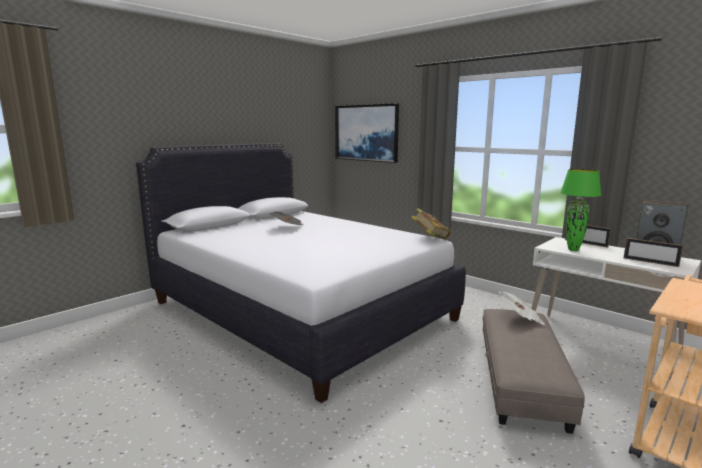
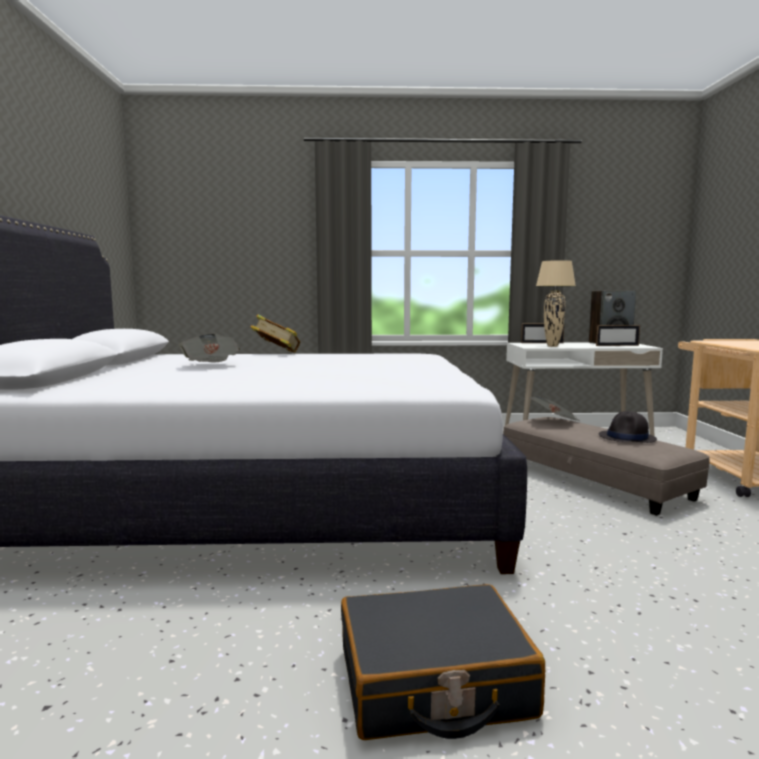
camera: 45 degrees left, 5 degrees down
picture [335,103,399,163] -> none
book [411,208,451,239] -> book moved to [250,314,300,353]
green table lamp [560,169,601,251] -> beige table lamp [536,260,576,347]
none -> black suitcase [341,584,545,740]
none -> black hat [598,411,657,443]

